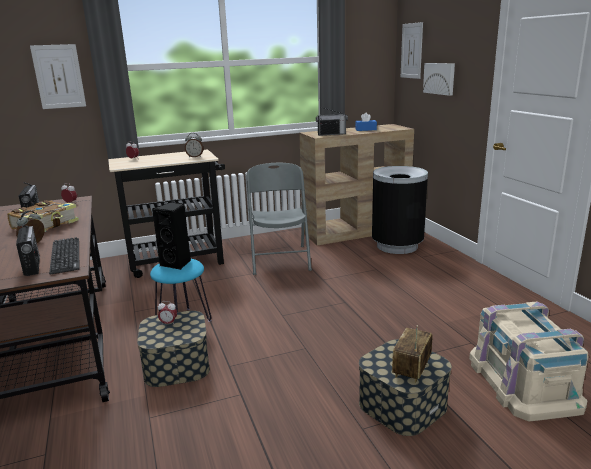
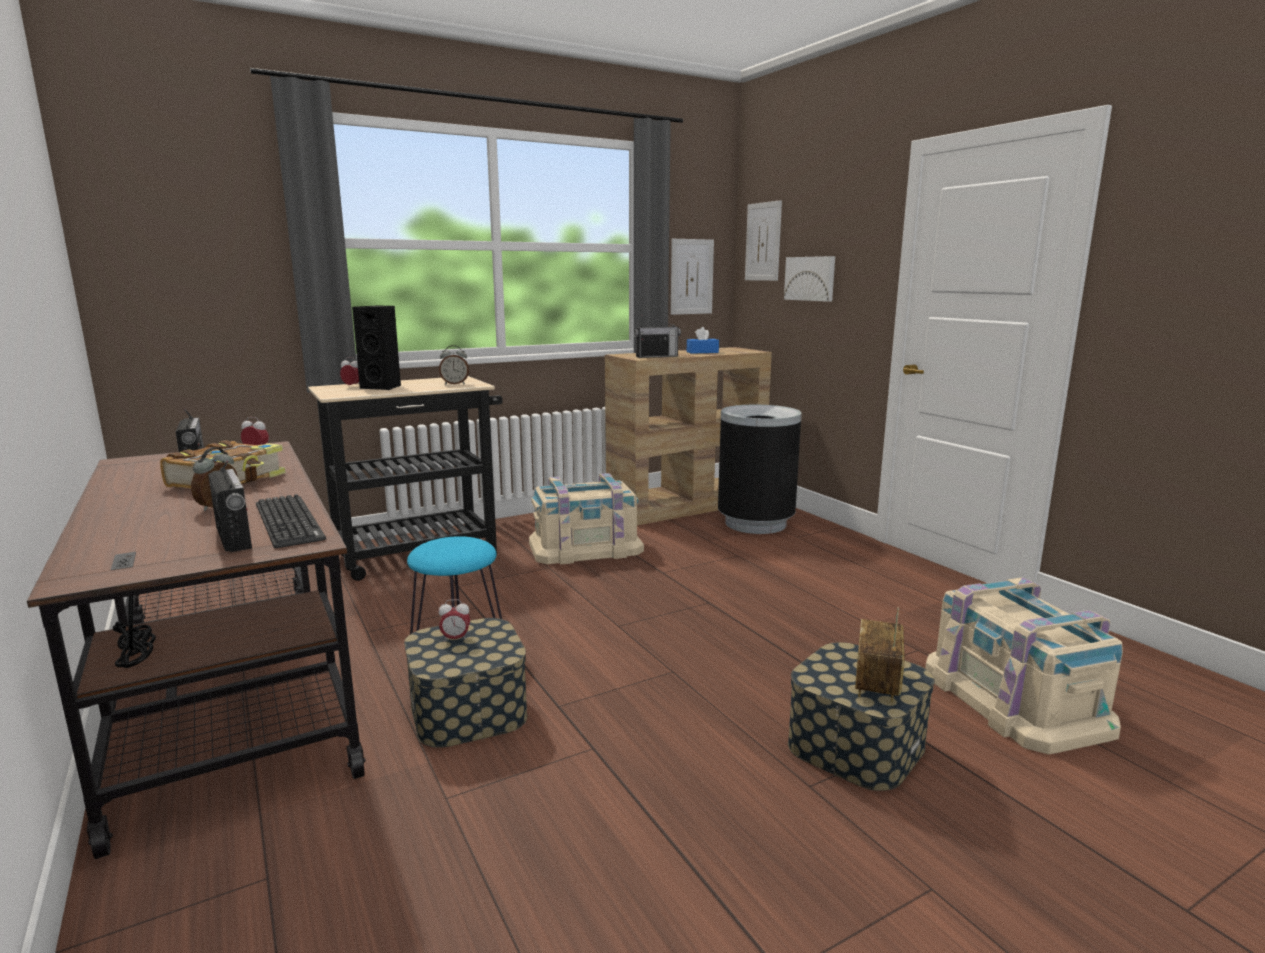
camera: 10 degrees left, 5 degrees down
picture [30,44,86,109] -> picture moved to [671,239,714,315]
black speaker [152,202,191,270] -> black speaker moved to [352,306,401,390]
grey chair [246,163,312,275] -> beige storage box [529,473,644,564]

